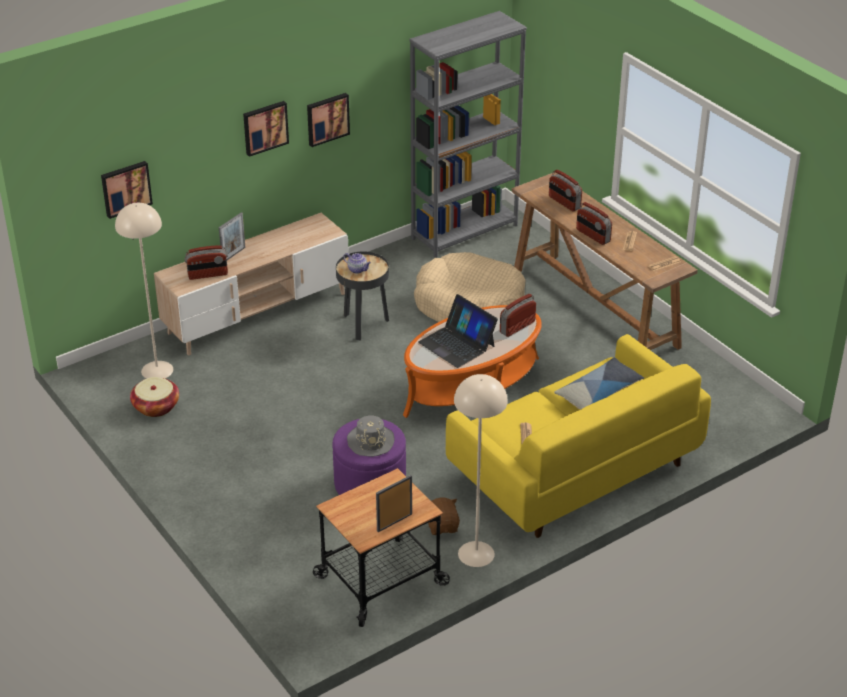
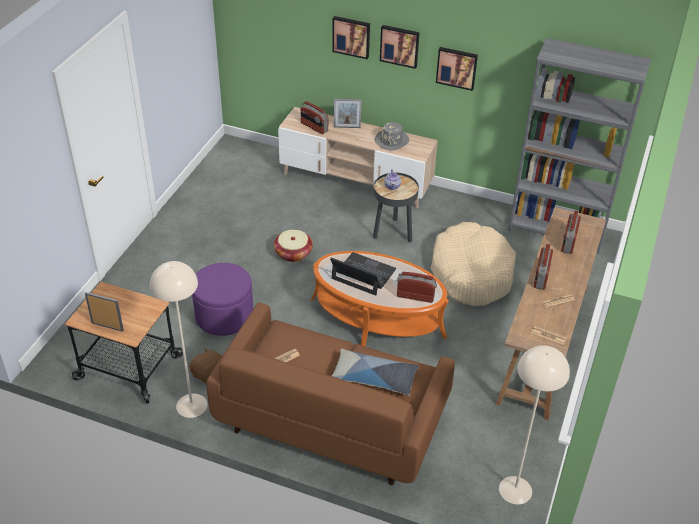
camera: 55 degrees right, 5 degrees up
picture [101,161,153,219] -> picture moved to [332,16,370,59]
beige floor lamp [115,203,173,379] -> beige floor lamp moved to [499,345,570,504]
basket [130,377,179,417] -> basket moved to [274,230,313,262]
grey hat [347,415,394,457] -> grey hat moved to [375,122,409,151]
laptop [418,294,498,368] -> laptop turned 105 degrees clockwise [330,252,396,296]
yellow sofa [446,334,711,538] -> brown sofa [206,302,455,485]

